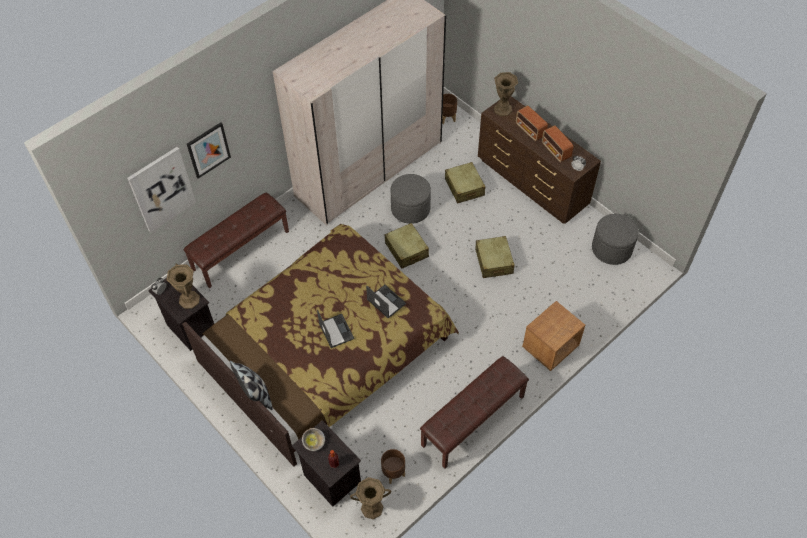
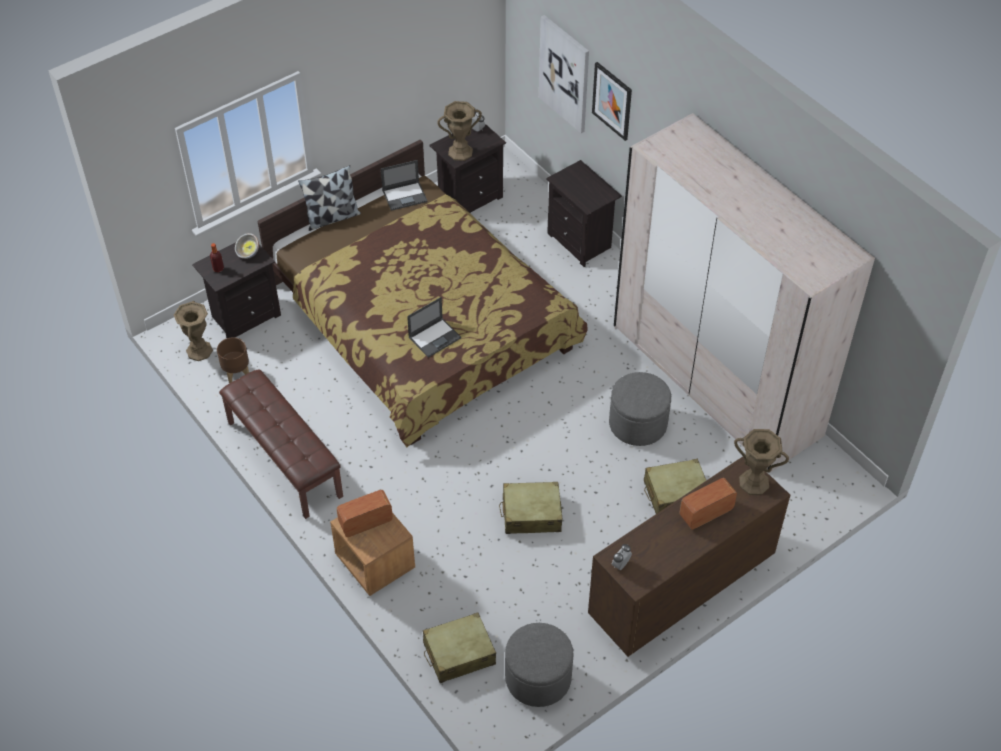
camera: 95 degrees right, 5 degrees down
brown bench [184,193,289,288] -> black nightstand [546,160,622,267]
laptop [317,310,354,348] -> laptop moved to [381,160,427,211]
beige suitcase [385,223,429,269] -> beige suitcase moved to [423,612,496,683]
brown planter [442,94,457,124] -> none
radio [542,125,573,162] -> radio moved to [336,490,393,537]

